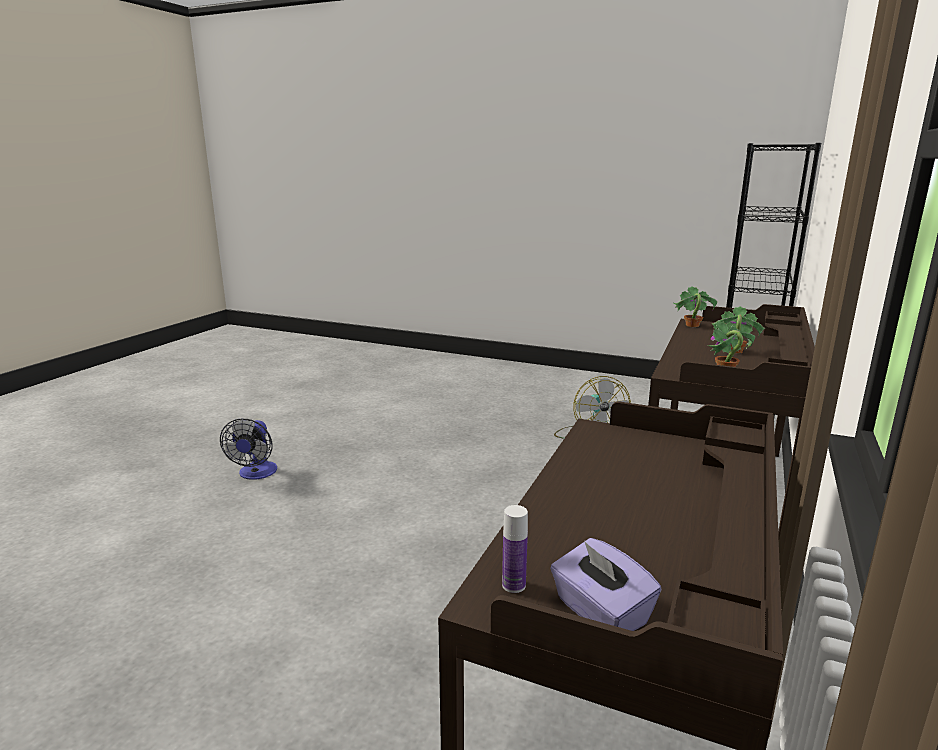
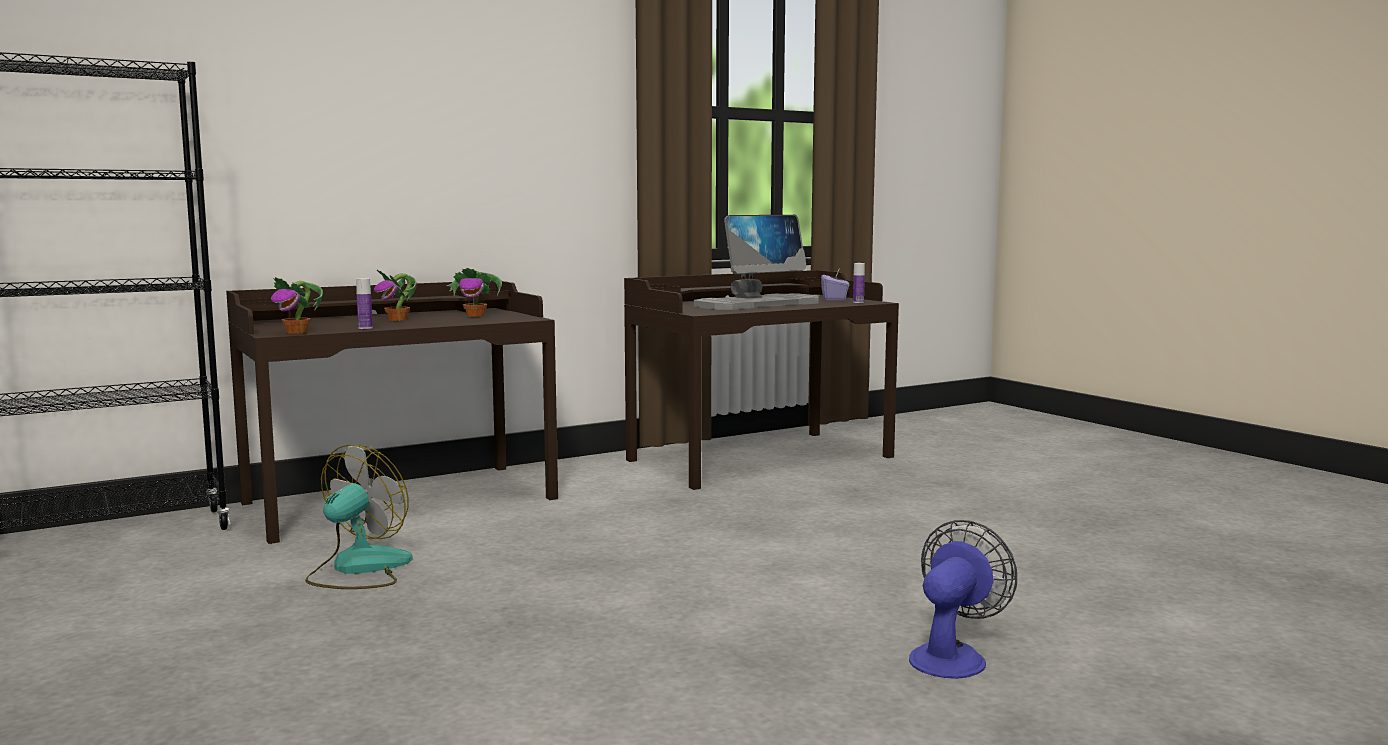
camera: 145 degrees left, 10 degrees down
none -> bottle [356,278,373,329]
none -> monitor [694,215,819,310]

